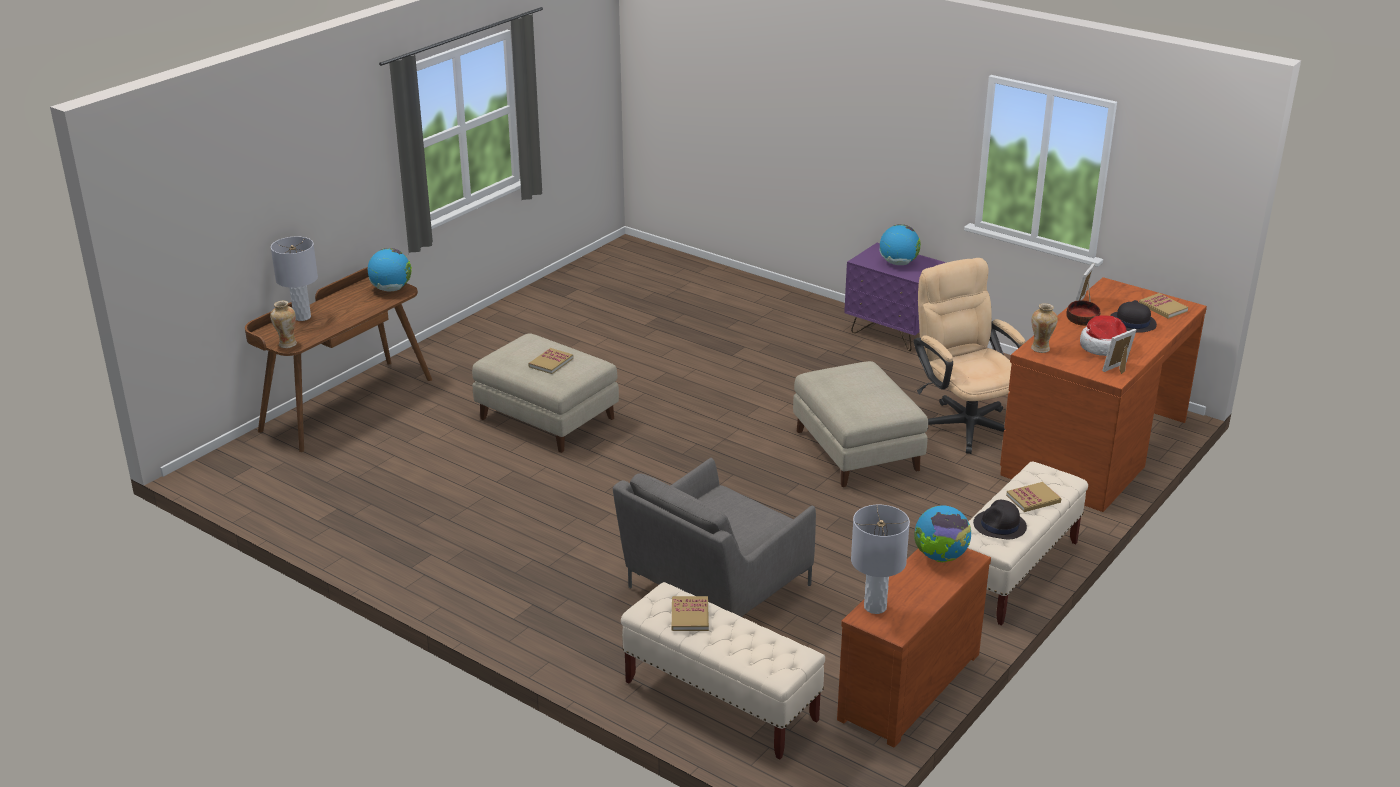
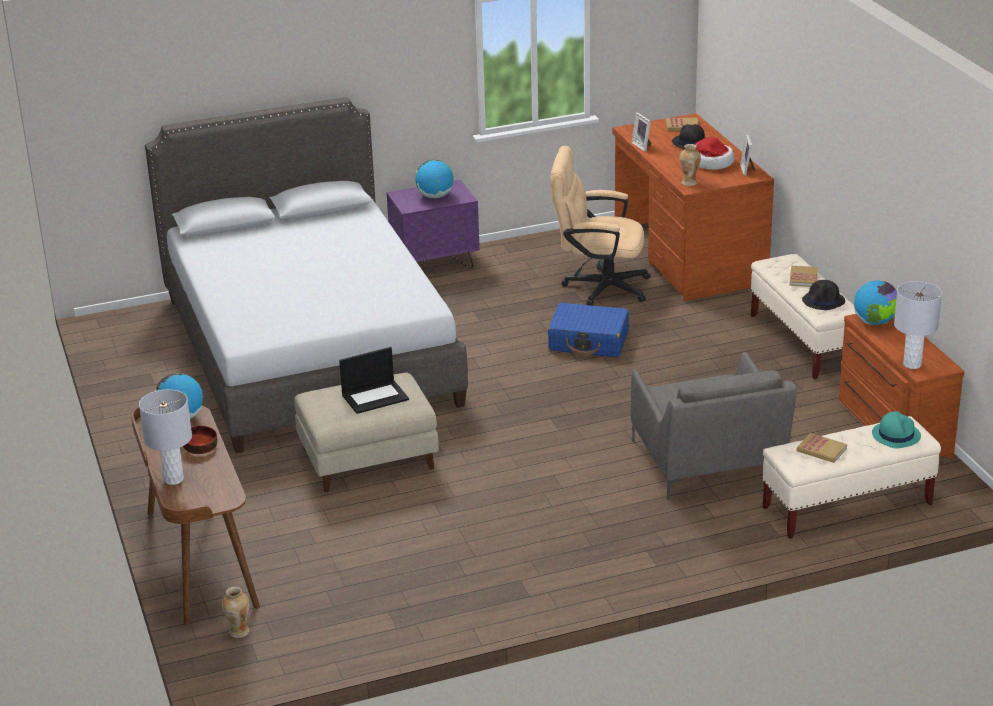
camera: 55 degrees left, 0 degrees up
vase [270,301,297,348] -> vase moved to [222,586,249,638]
book [528,348,573,374] -> laptop [339,347,409,414]
beige ottoman [793,361,928,487] -> blue suitcase [548,302,629,357]
bowl [1066,300,1101,326] -> bowl moved to [183,426,217,454]
none -> grey bed [145,97,468,453]
none -> turquoise hat [872,411,921,448]

